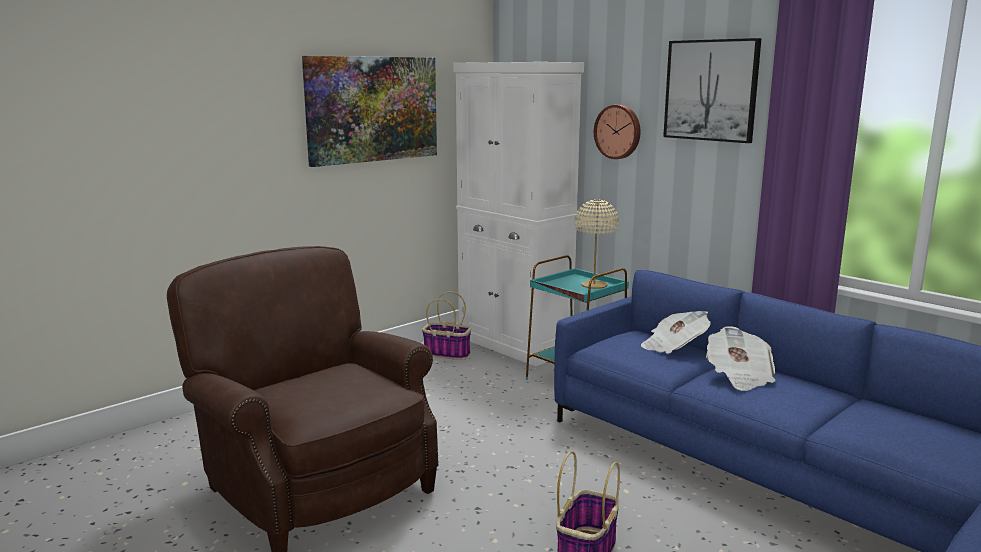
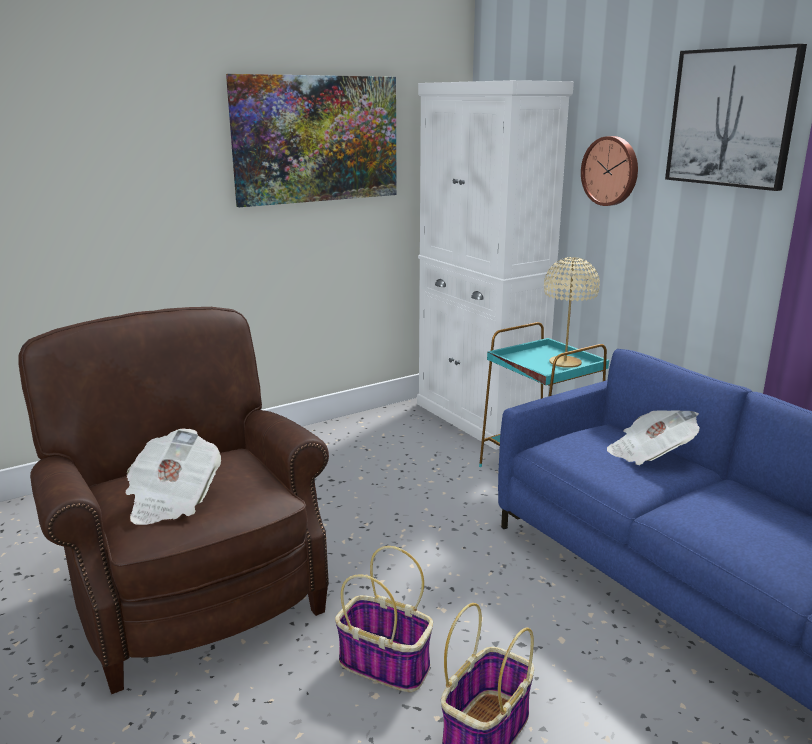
camera: 10 degrees right, 5 degrees up
basket [422,291,471,360] -> basket moved to [335,546,433,692]
newspaper [706,326,775,391] -> newspaper moved to [125,429,221,525]

